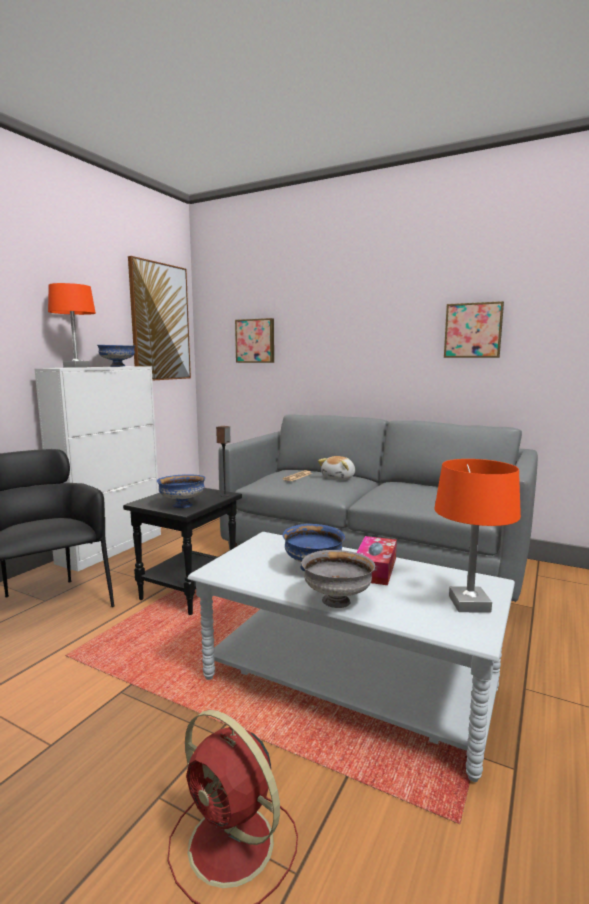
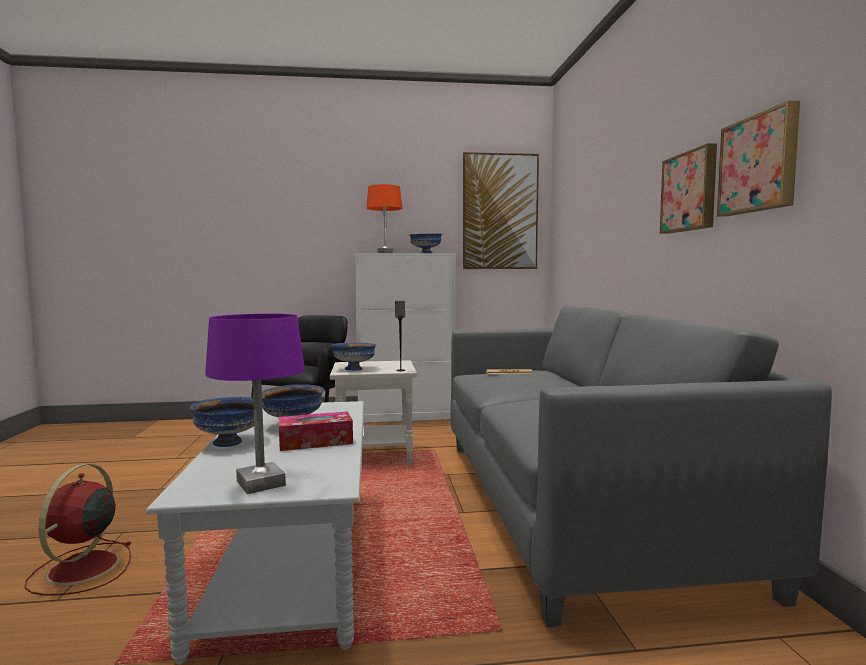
camera: 55 degrees right, 5 degrees down
black side table [123,488,242,615] -> white side table [330,360,417,466]
picture [235,318,274,363] -> picture moved to [660,143,717,234]
grey bowl [302,550,375,608] -> blue bowl [190,397,264,447]
plush toy [318,456,355,480] -> none
orange table lamp [434,459,521,613] -> purple table lamp [205,313,305,494]

